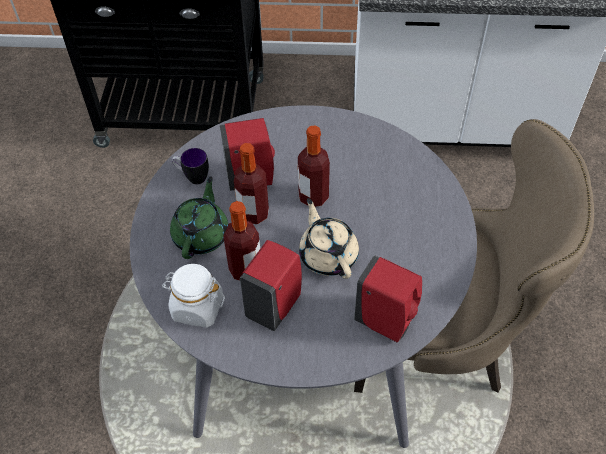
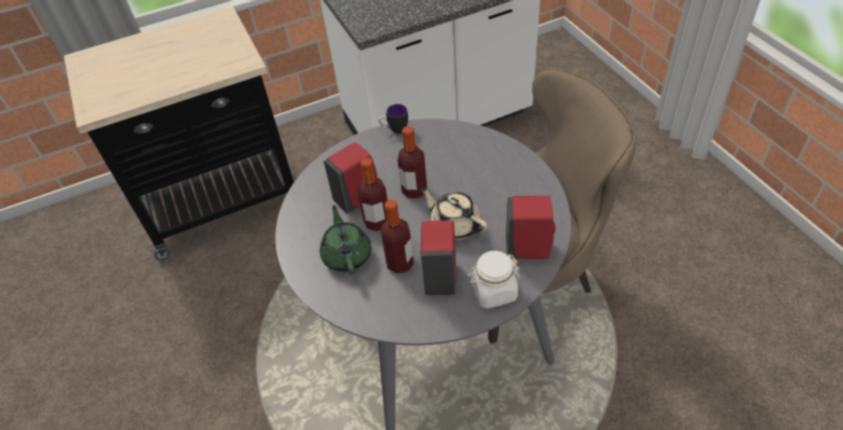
camera: 25 degrees left, 5 degrees down
white jar [162,264,225,328] -> white jar moved to [467,251,520,309]
mug [172,148,209,184] -> mug moved to [379,104,408,134]

